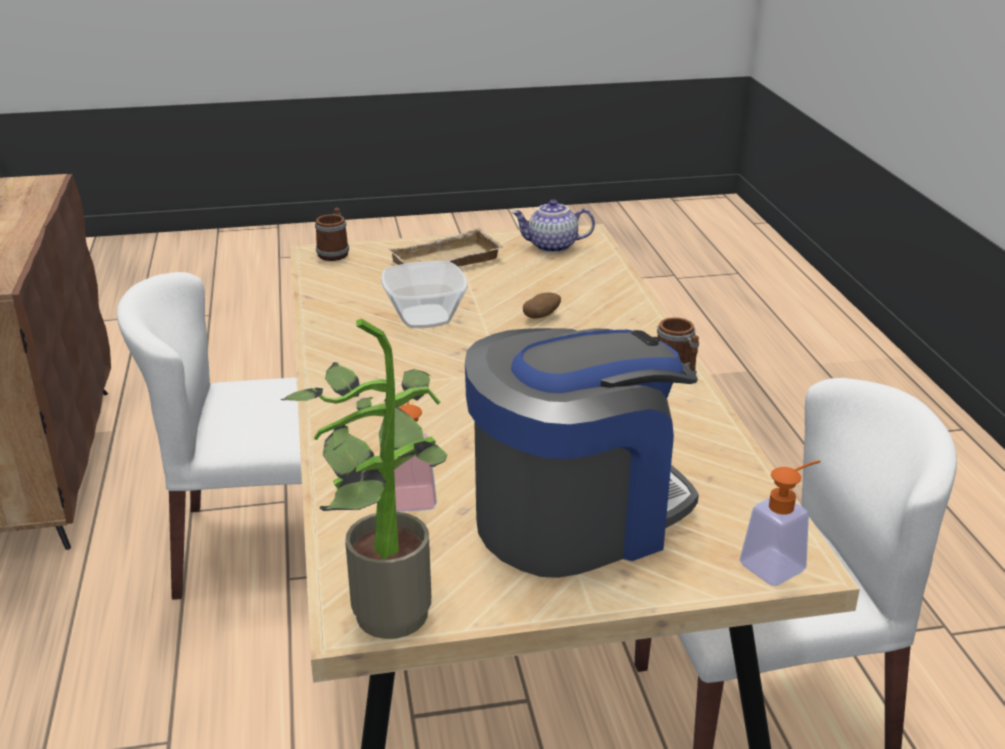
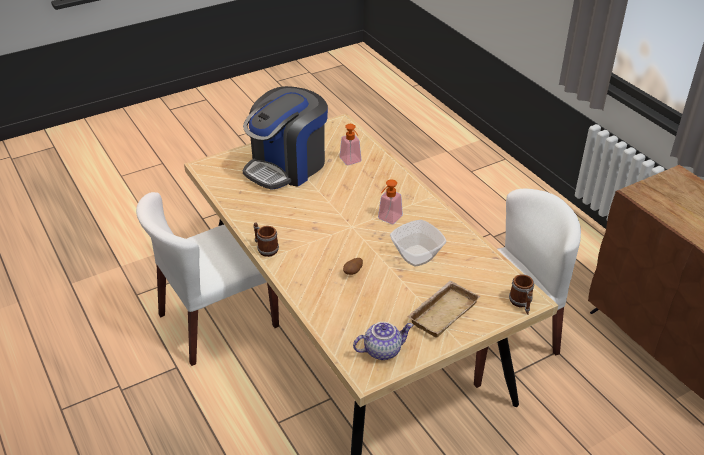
camera: 160 degrees right, 10 degrees up
potted plant [281,319,448,639] -> none
soap dispenser [740,460,820,586] -> soap dispenser moved to [378,179,403,224]

